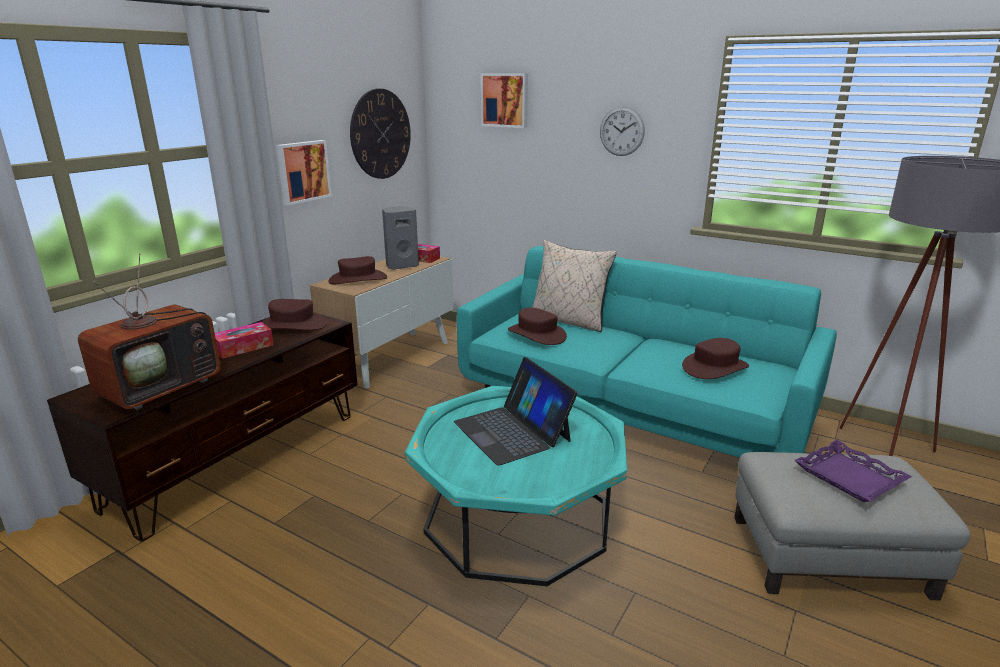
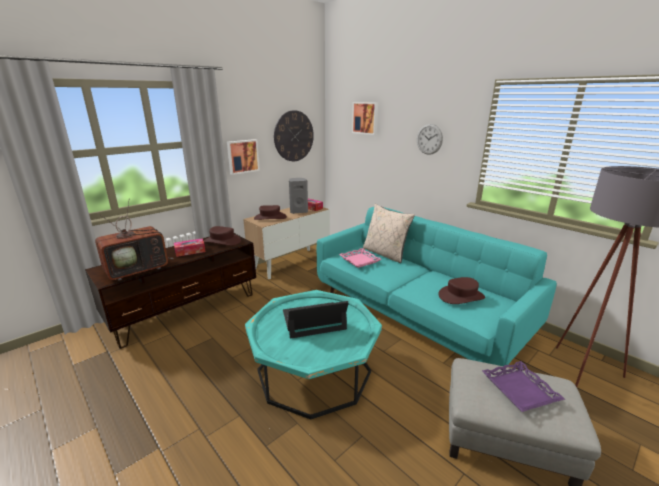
camera: 15 degrees right, 0 degrees up
laptop [454,357,578,466] -> laptop turned 90 degrees clockwise [283,301,349,338]
brown hat [508,307,567,345] -> pink tray [339,248,381,268]

